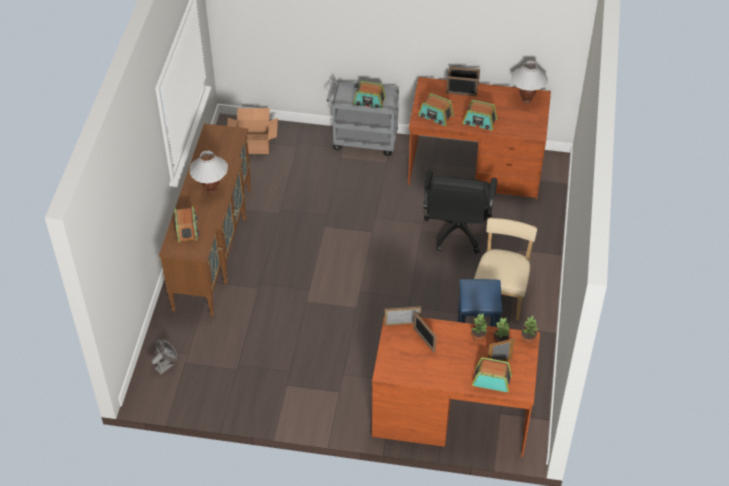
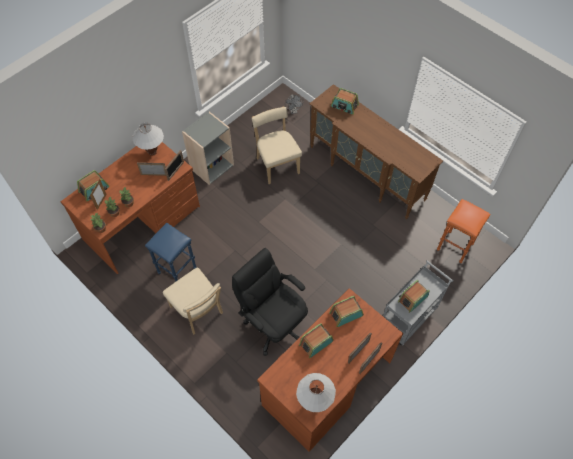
camera: 125 degrees right, 10 degrees up
white table lamp [190,150,228,194] -> white table lamp moved to [132,122,164,156]
cardboard box [227,108,278,154] -> orange stool [437,199,491,263]
none -> grey bookcase [182,112,234,185]
none -> beige chair [252,107,302,184]

